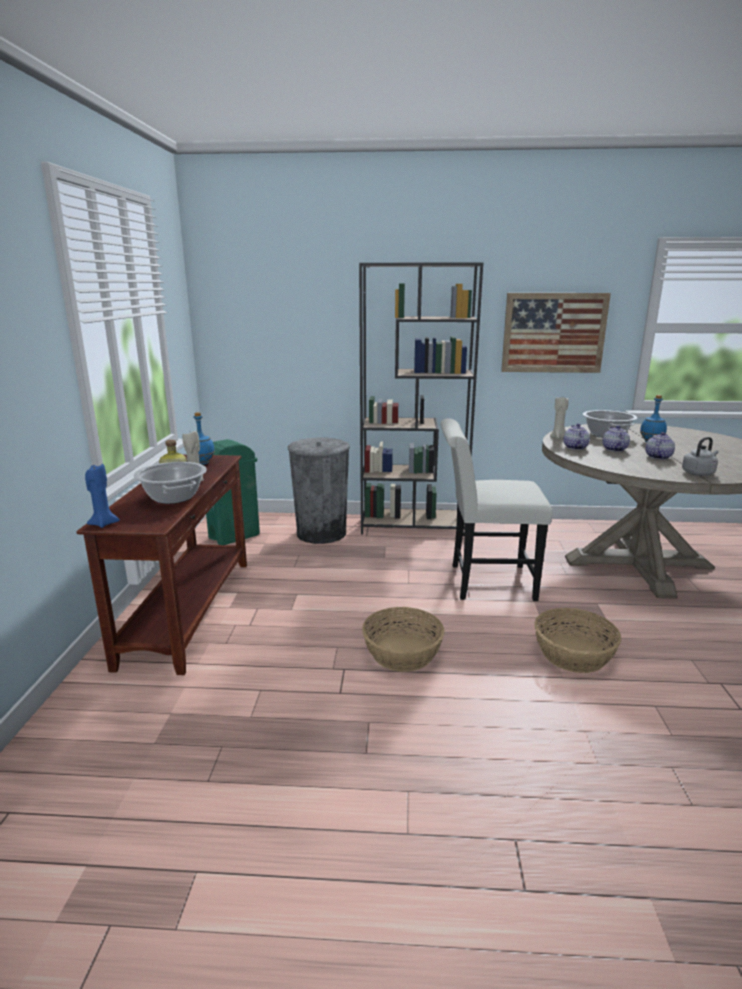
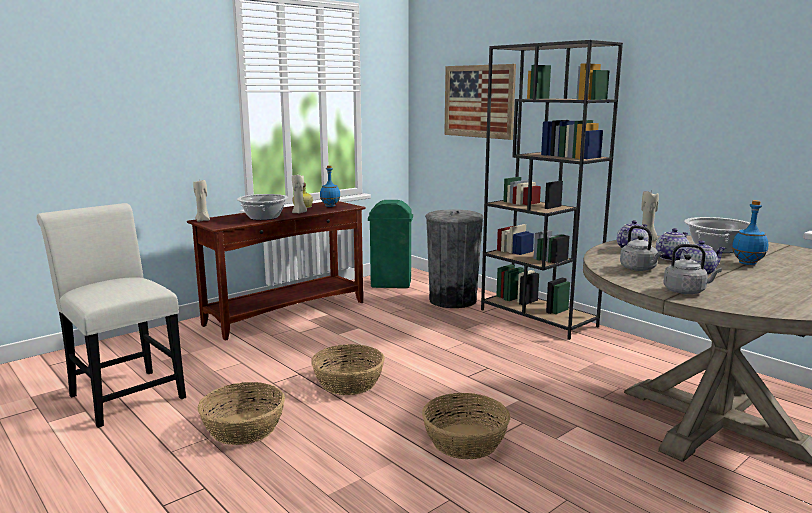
camera: 45 degrees right, 5 degrees down
blue candle [85,464,120,528] -> beige candle [193,179,210,222]
white chair [440,418,553,601] -> white chair moved to [37,203,186,428]
picture [501,293,611,373] -> picture moved to [444,64,516,140]
none -> basket [198,382,285,445]
none -> grey kettle [620,225,663,271]

